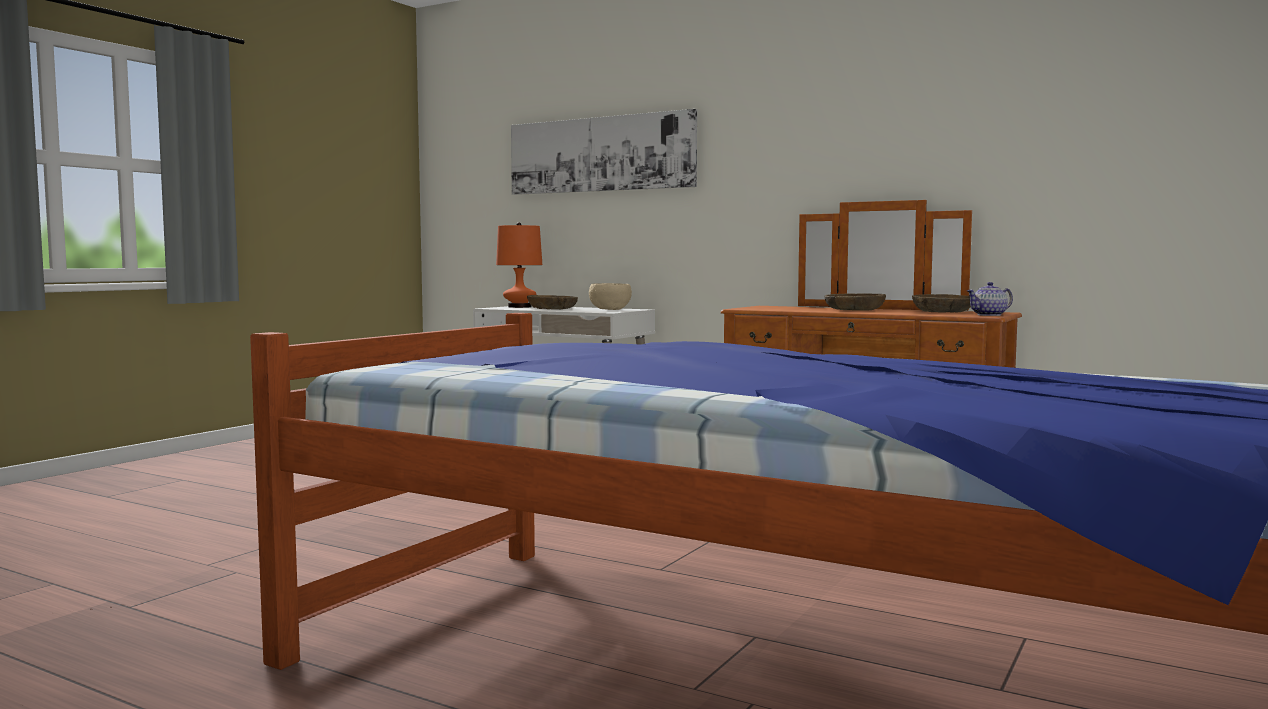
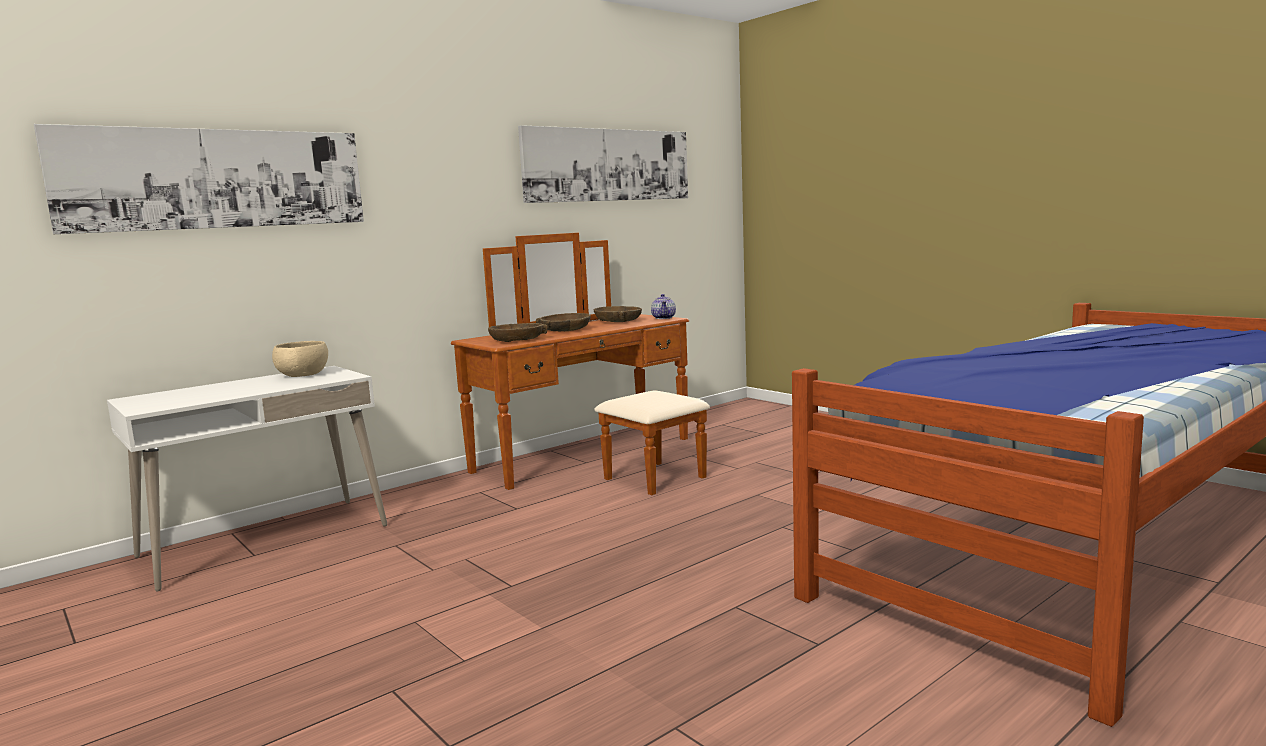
camera: 70 degrees left, 5 degrees up
orange table lamp [496,222,542,308] -> none
brown bowl [527,295,578,309] -> brown bowl moved to [488,323,548,342]
none -> picture [518,125,688,203]

